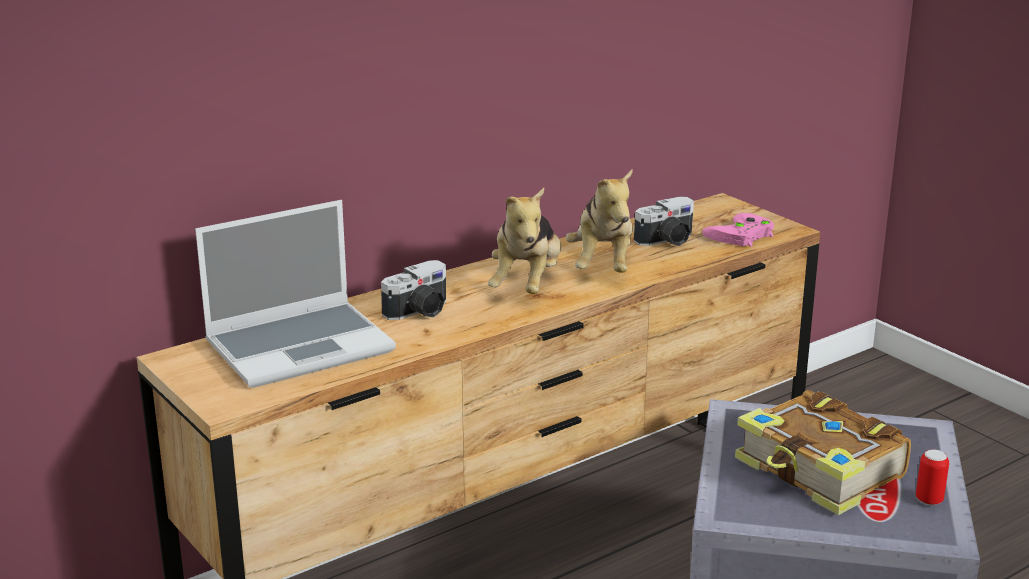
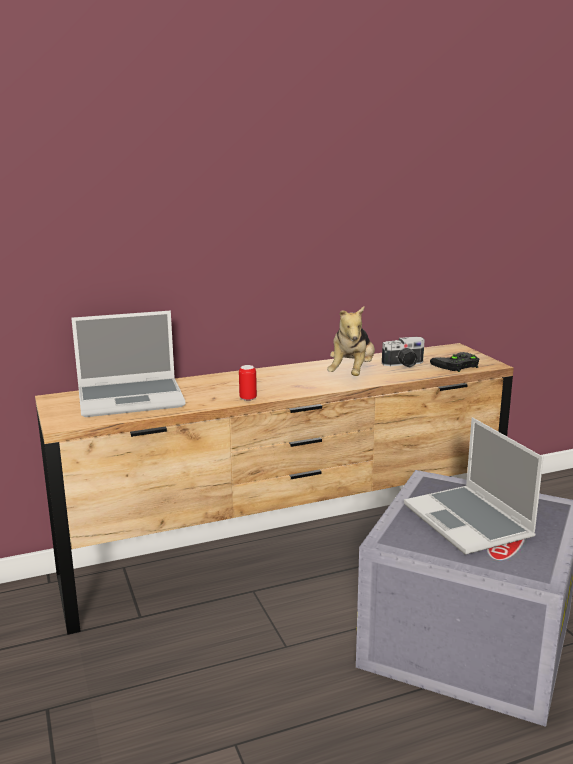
camera: 15 degrees right, 5 degrees down
camera [381,260,446,320] -> none
plush toy [488,188,561,294] -> none
pink game controller [702,213,774,247] -> black game controller [430,352,479,372]
book [735,390,911,515] -> laptop [404,417,544,555]
can [916,449,949,505] -> can moved to [239,365,257,401]

